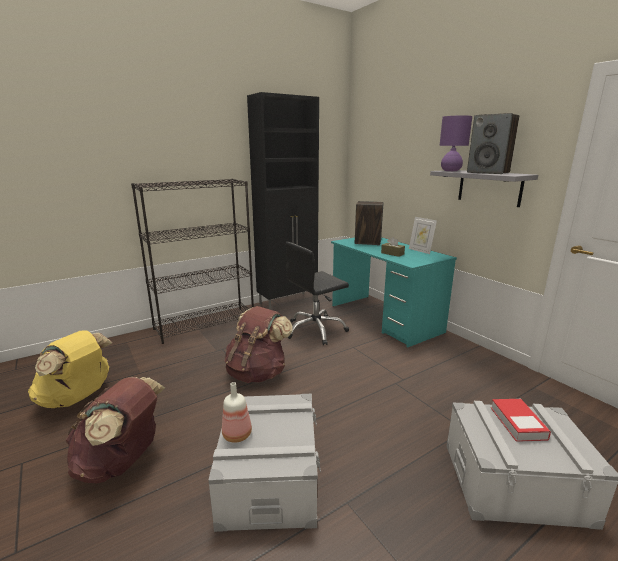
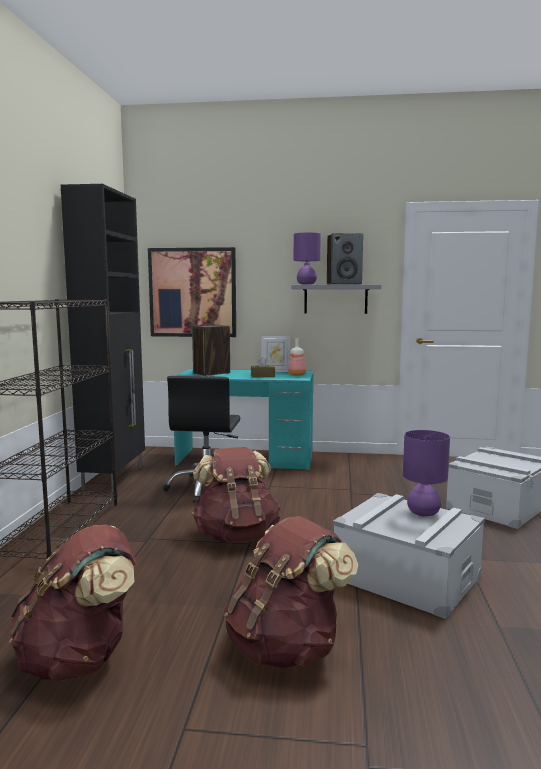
camera: 50 degrees left, 10 degrees down
yellow backpack [28,330,112,408] -> brown backpack [9,524,136,681]
bottle [222,382,252,443] -> bottle moved to [288,339,306,376]
book [491,399,551,442] -> none
none -> picture [148,247,236,337]
none -> purple table lamp [403,430,450,517]

